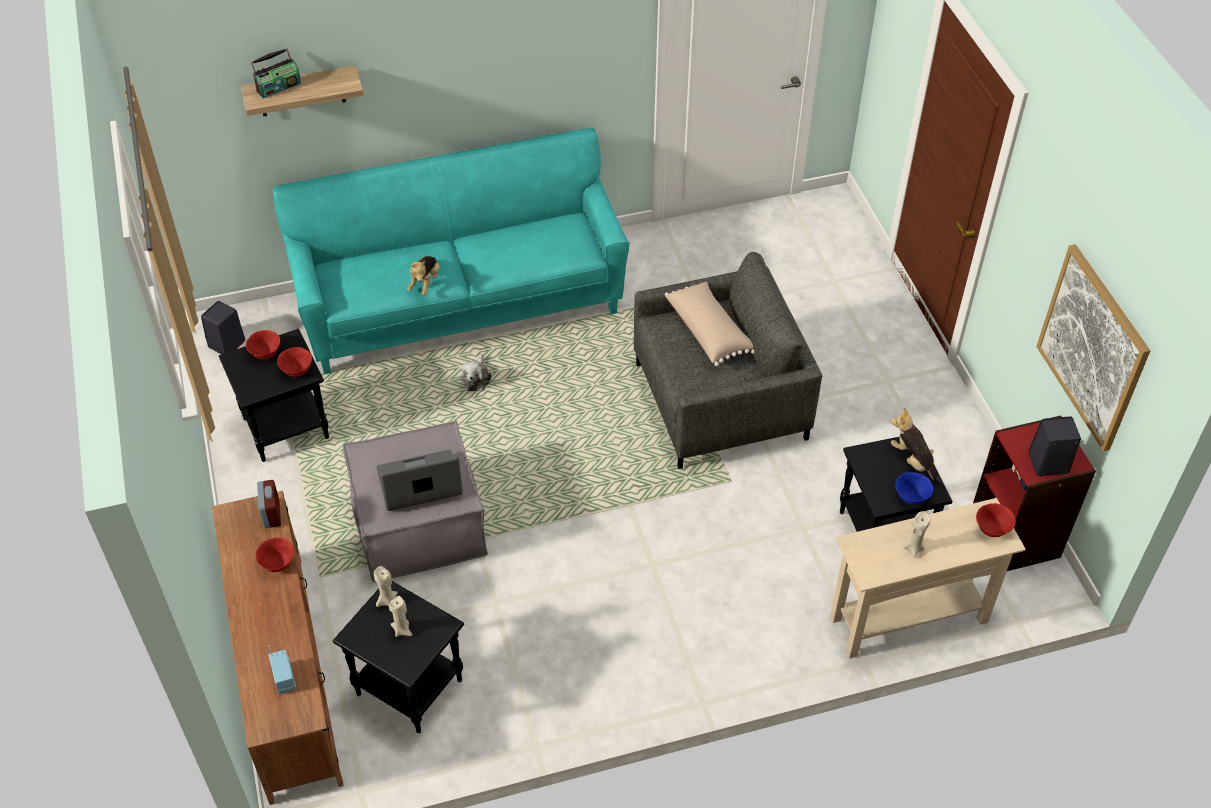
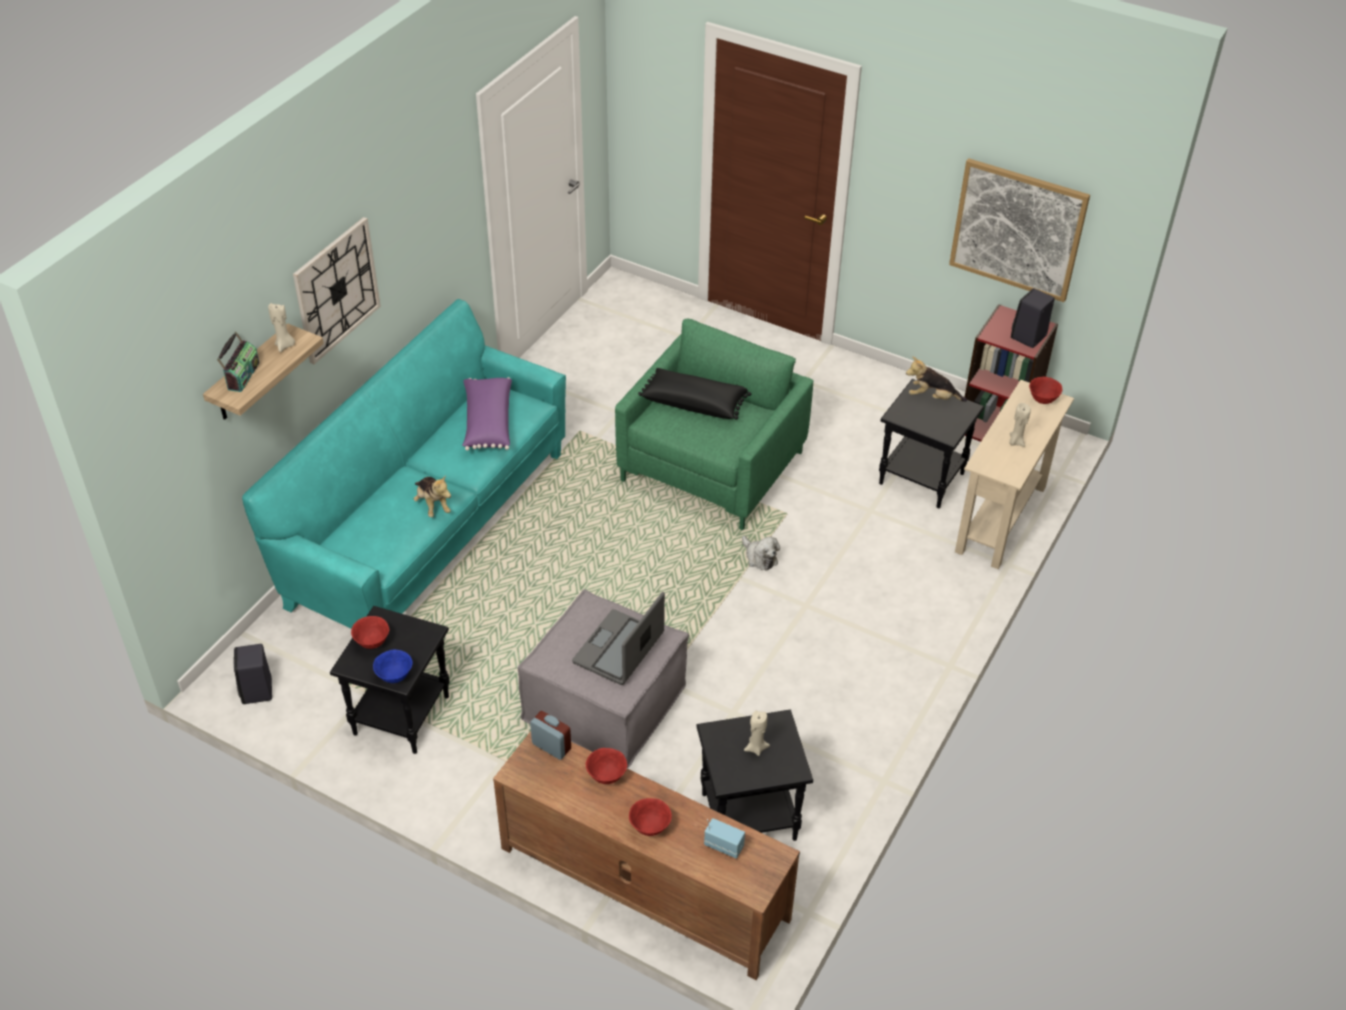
camera: 45 degrees left, 5 degrees down
red bowl [277,347,312,377] -> red bowl moved to [629,798,672,836]
beige candle [374,566,397,607] -> beige candle moved to [268,303,295,352]
plush toy [461,354,491,392] -> plush toy moved to [742,536,780,571]
grey armchair [634,252,822,469] -> green armchair [615,319,814,530]
beige pillow [665,282,755,366] -> black pillow [638,368,751,420]
blue bowl [895,472,933,504] -> blue bowl moved to [373,649,413,683]
none -> wall clock [293,217,381,364]
none -> purple pillow [462,377,512,451]

